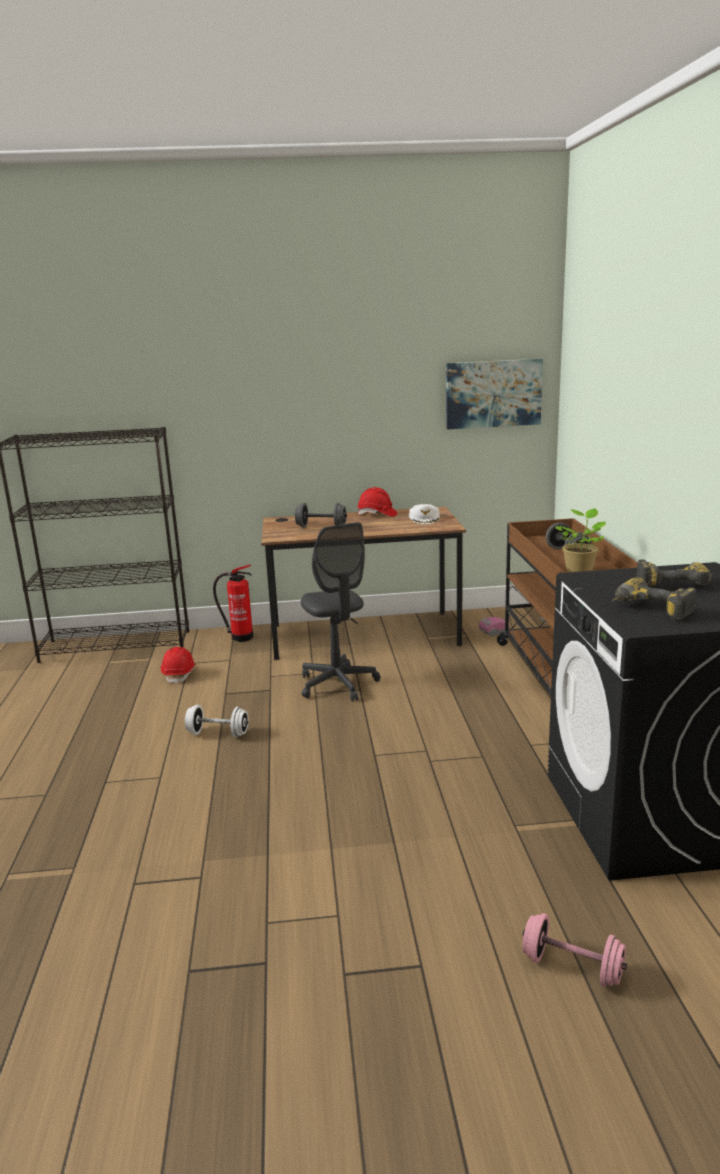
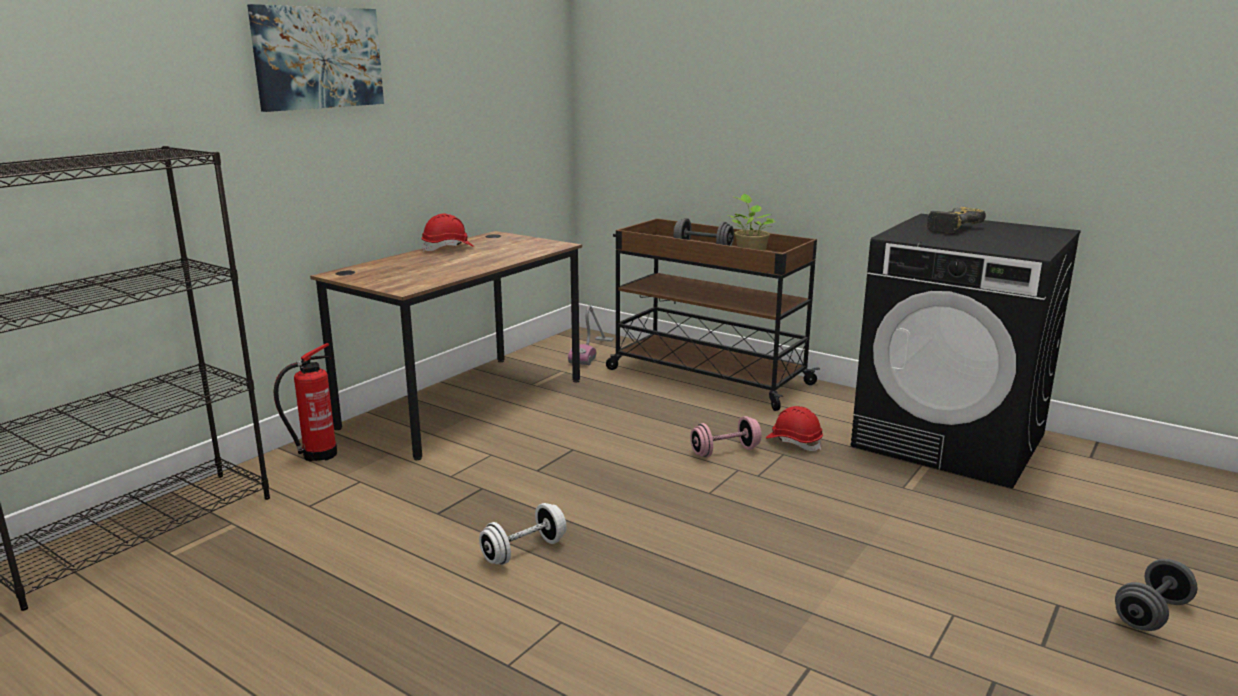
camera: 50 degrees left, 0 degrees up
red hard hat [160,647,196,684] -> red hard hat moved to [766,406,823,451]
grey dumbbell [295,503,347,527] -> grey dumbbell moved to [1115,559,1198,631]
grey office chair [301,522,380,702] -> none
white cap [409,504,440,524] -> none
picture [446,359,543,429] -> picture moved to [247,4,384,112]
pink dumbbell [522,913,627,987] -> pink dumbbell moved to [690,416,762,457]
power drill [612,577,696,621] -> none

